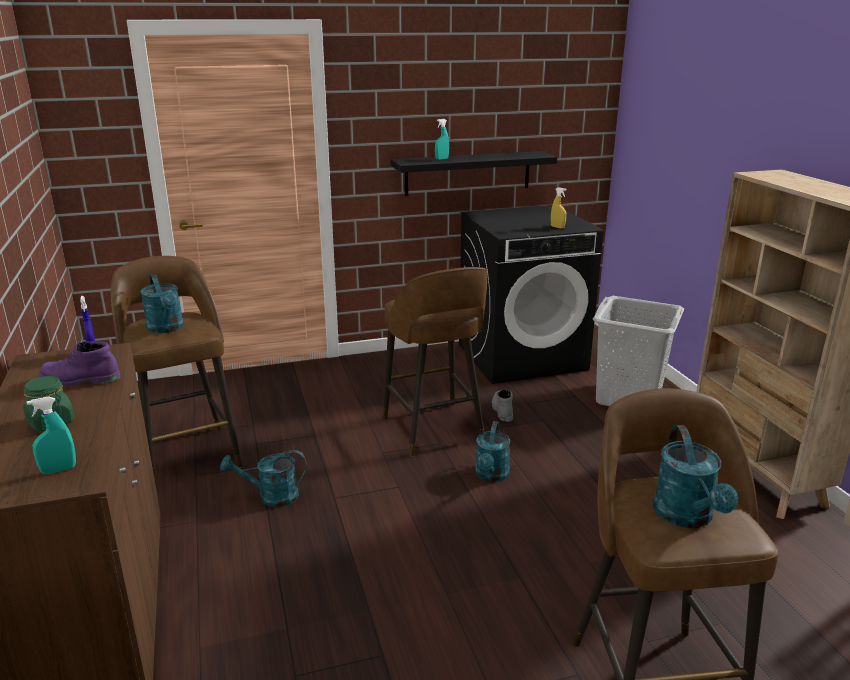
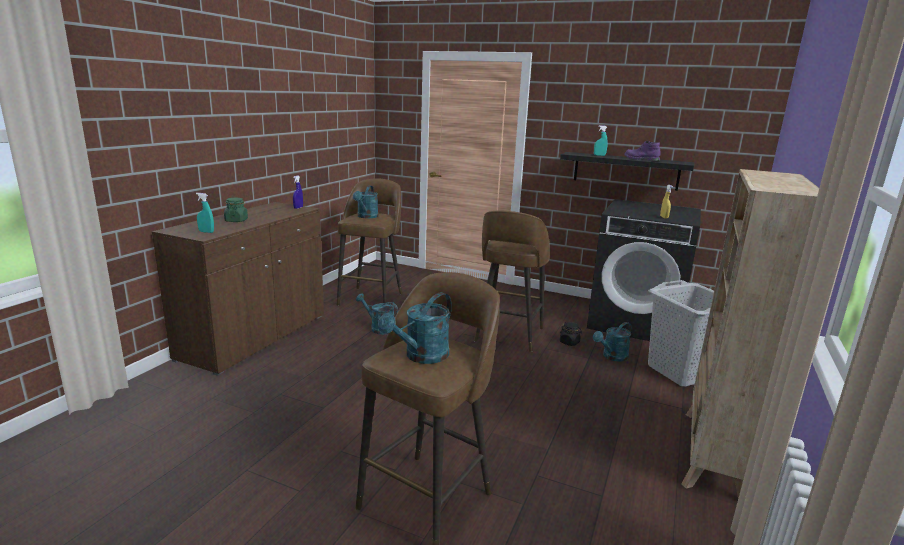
camera: 40 degrees right, 5 degrees down
purple boot [39,341,121,386] -> purple boot moved to [624,141,661,161]
turquoise watering can [475,421,510,482] -> turquoise watering can moved to [593,322,632,362]
grey boot [492,389,513,422] -> black jar [560,322,582,346]

